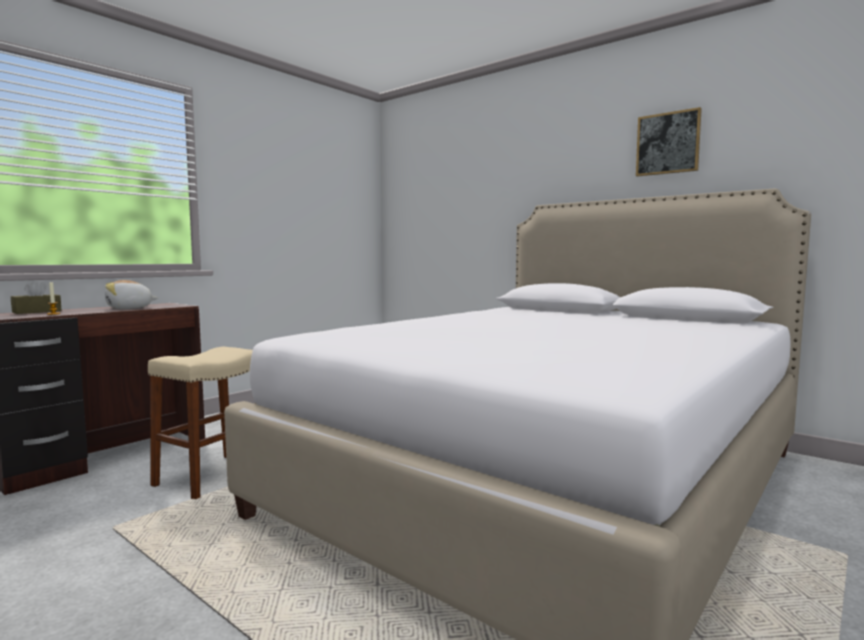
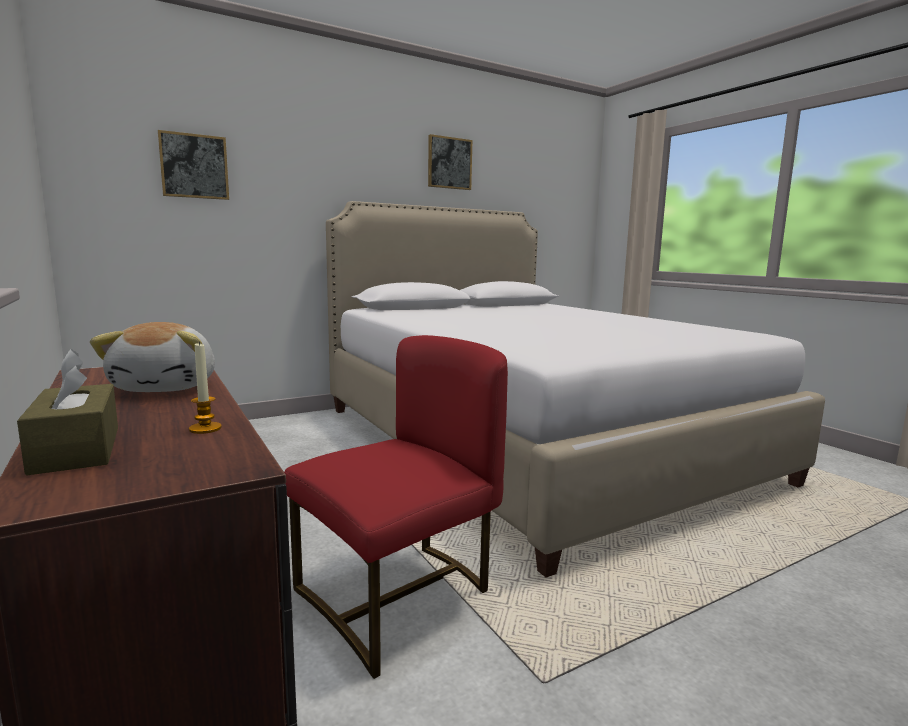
camera: 70 degrees left, 5 degrees up
beige stool [148,347,253,499] -> red chair [284,335,508,679]
none -> picture [158,130,229,200]

